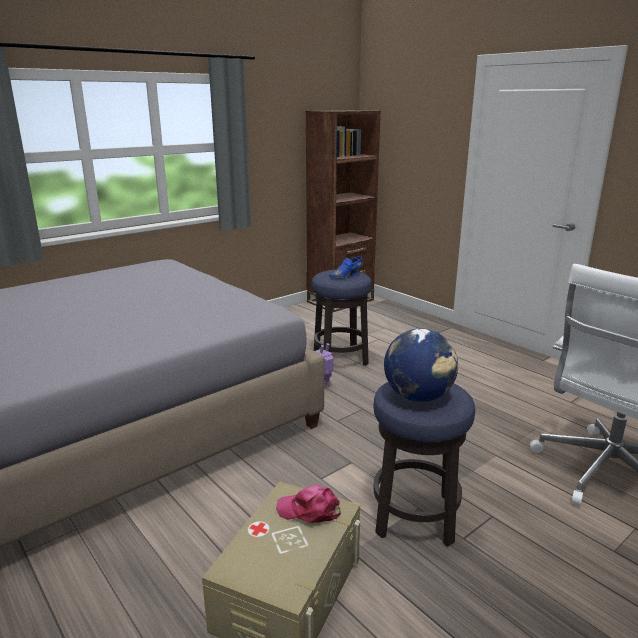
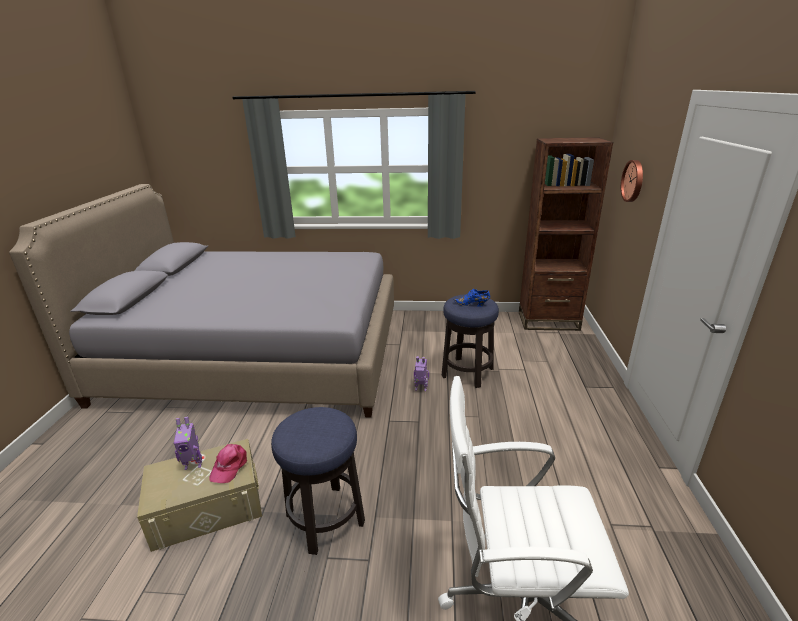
camera: 45 degrees right, 5 degrees up
pink cap [276,484,341,523] -> pink cap turned 135 degrees counterclockwise [209,444,247,483]
globe [384,329,458,402] -> none
none -> toy robot [174,417,202,470]
none -> wall clock [621,160,643,202]

